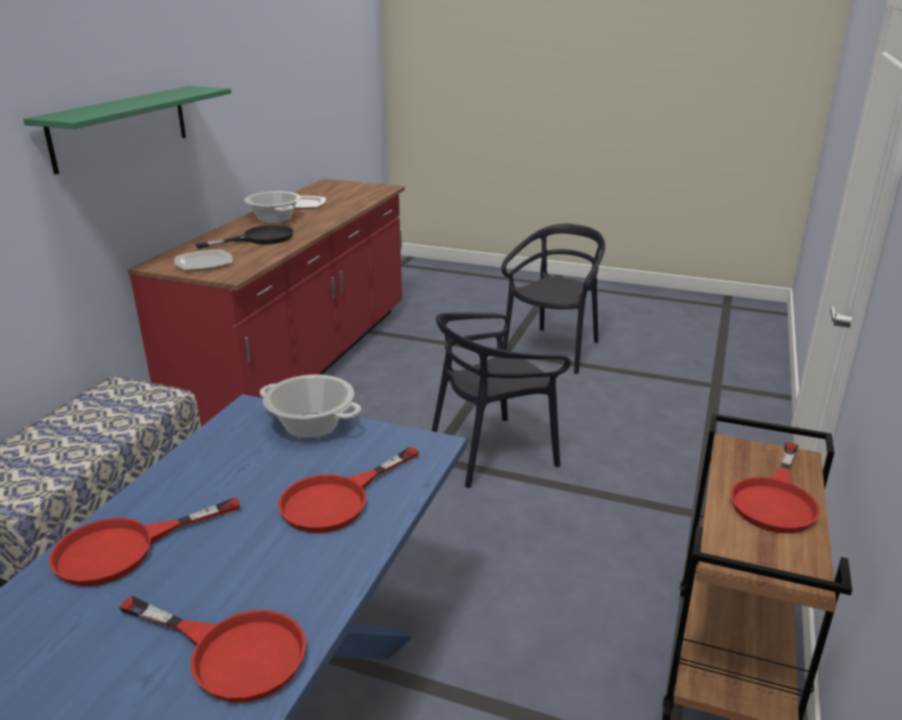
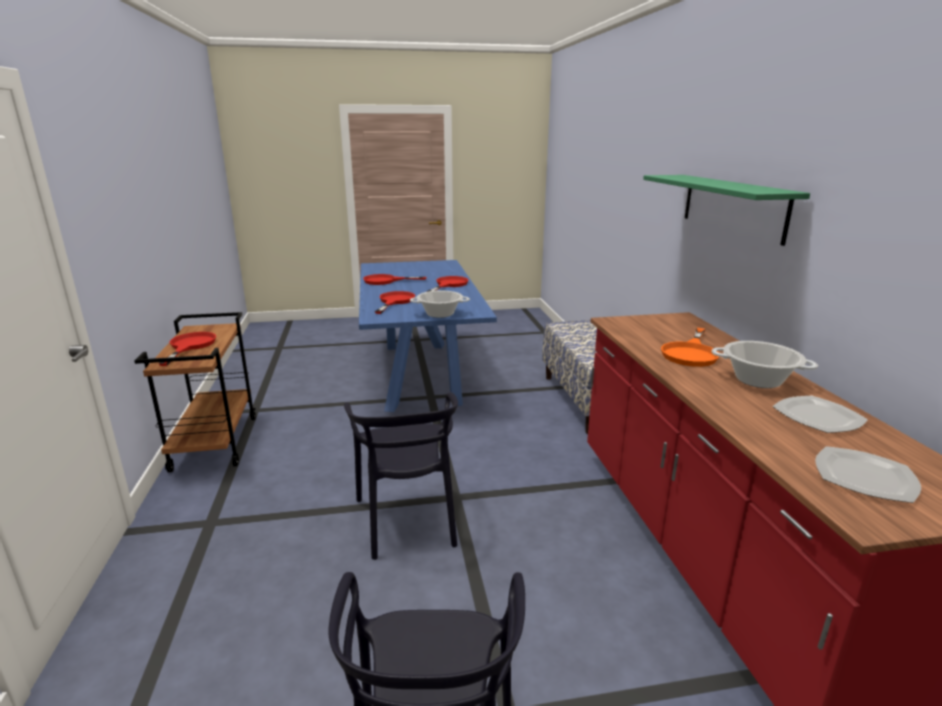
camera: 150 degrees right, 5 degrees down
plate [174,249,233,270] -> plate moved to [815,446,921,503]
black frying pan [195,225,294,249] -> orange frying pan [661,328,719,367]
black chair [432,313,571,488] -> black chair turned 135 degrees clockwise [344,392,458,560]

